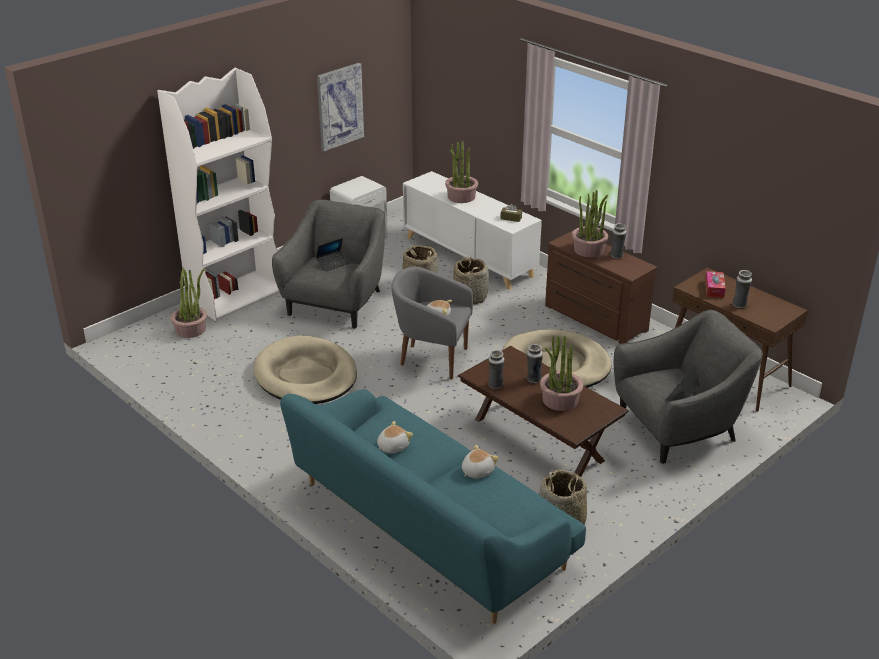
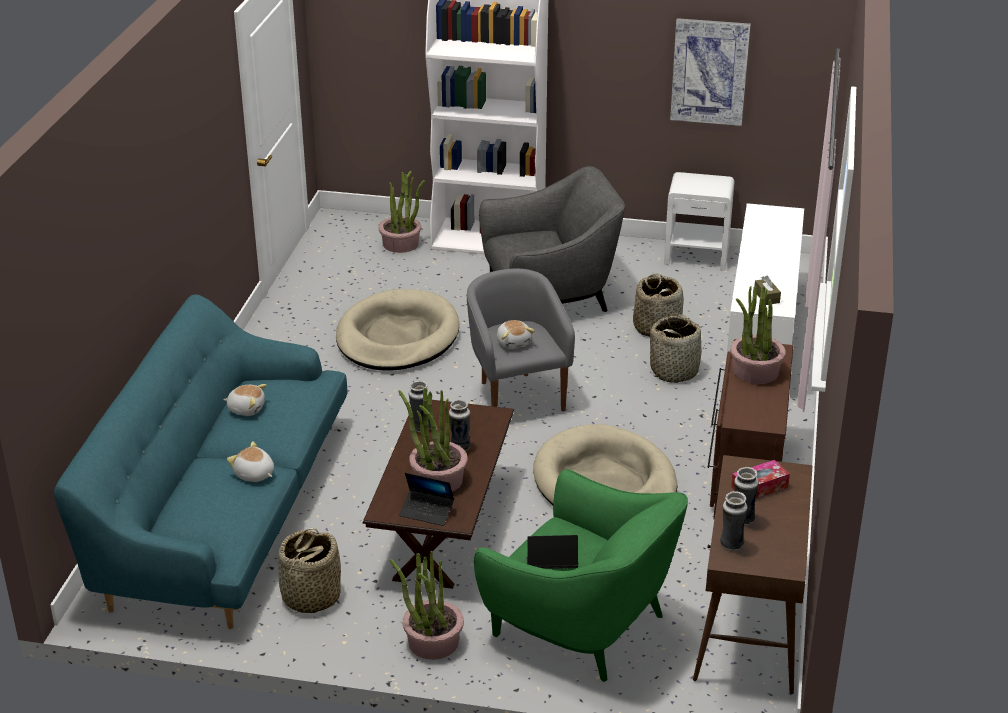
camera: 55 degrees right, 0 degrees up
laptop [316,238,350,272] -> laptop moved to [399,473,454,526]
potted plant [445,141,478,203] -> potted plant moved to [390,551,464,660]
plush toy [462,445,499,479] -> plush toy turned 150 degrees counterclockwise [227,441,274,482]
vase [610,223,626,259] -> vase moved to [720,491,747,551]
grey armchair [614,310,763,464] -> green armchair [474,469,688,682]

